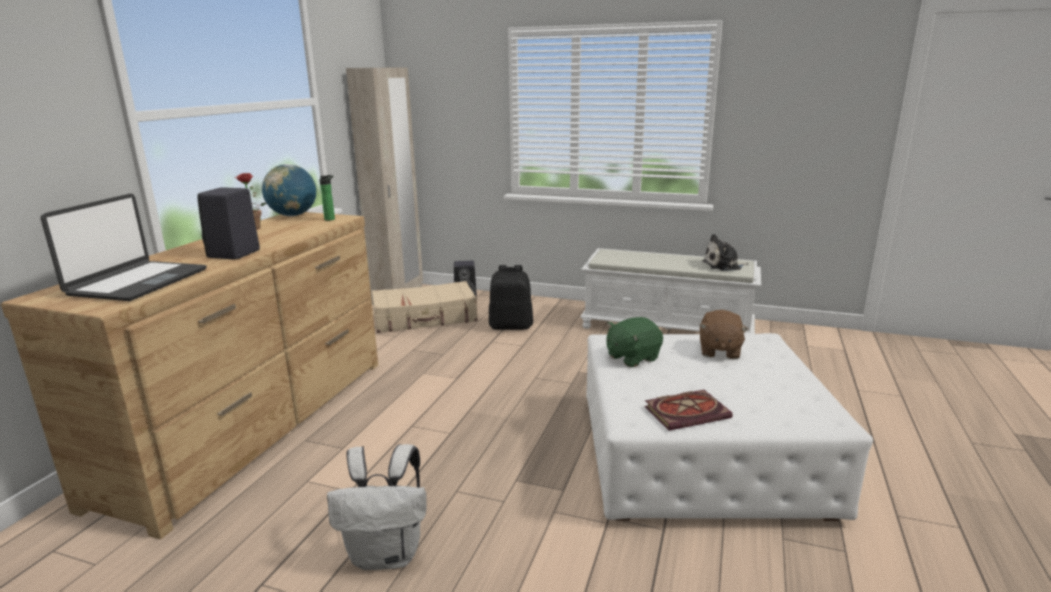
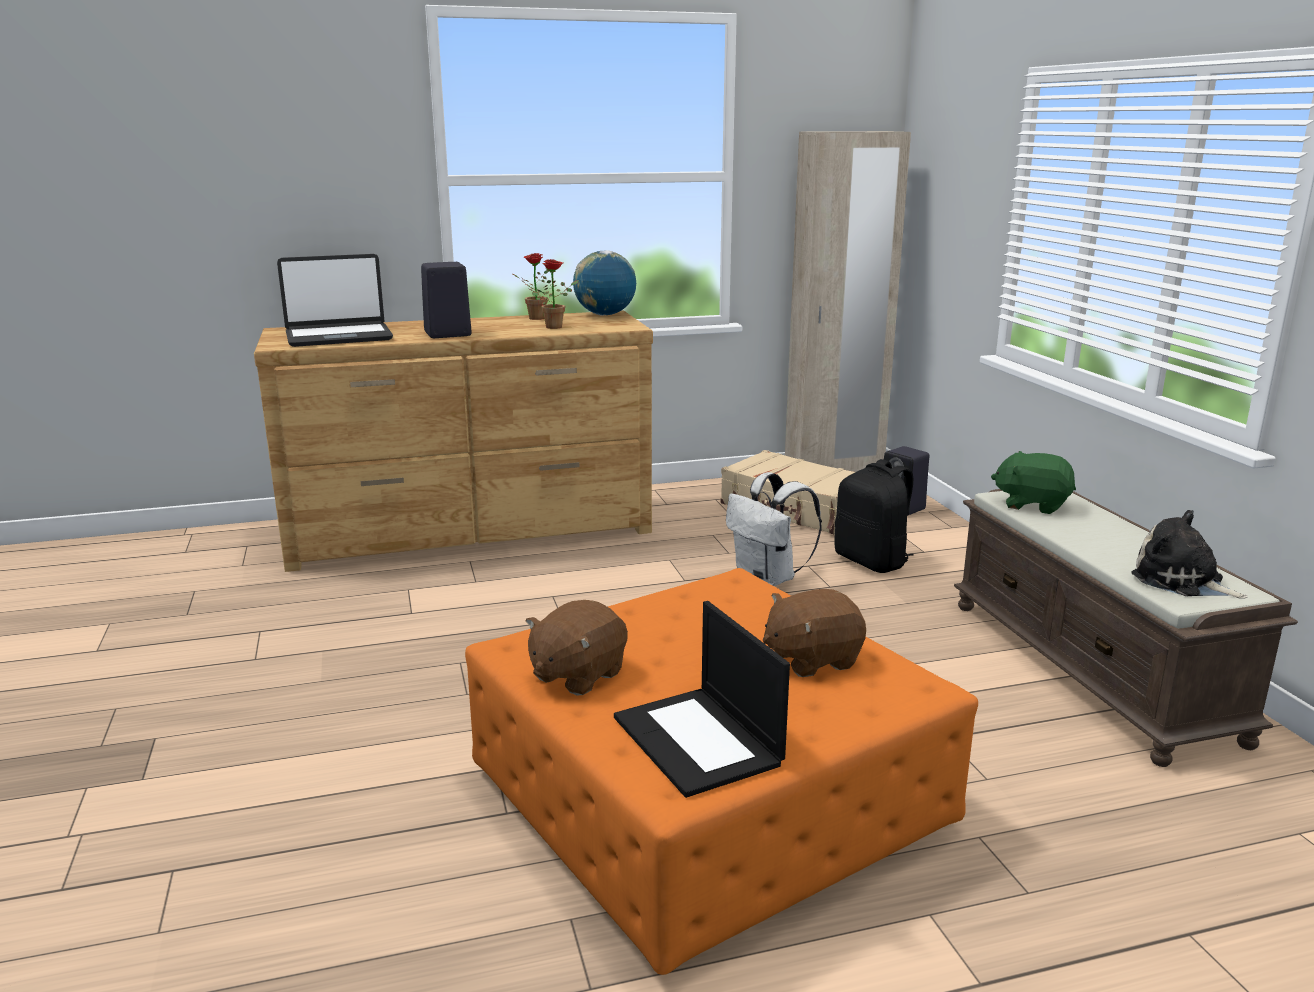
camera: 55 degrees right, 0 degrees up
bottle [319,175,335,221] -> none
white backpack [327,444,427,570] -> white backpack moved to [726,472,822,586]
white bench [580,248,761,334] -> brown bench [954,489,1298,767]
white ottoman [586,333,873,521] -> orange ottoman [465,568,978,975]
green plush toy [606,317,663,367] -> green plush toy moved to [991,451,1076,514]
book [645,390,733,431] -> brown plush toy [526,600,628,695]
none -> potted plant [532,259,579,329]
none -> laptop [614,601,790,798]

